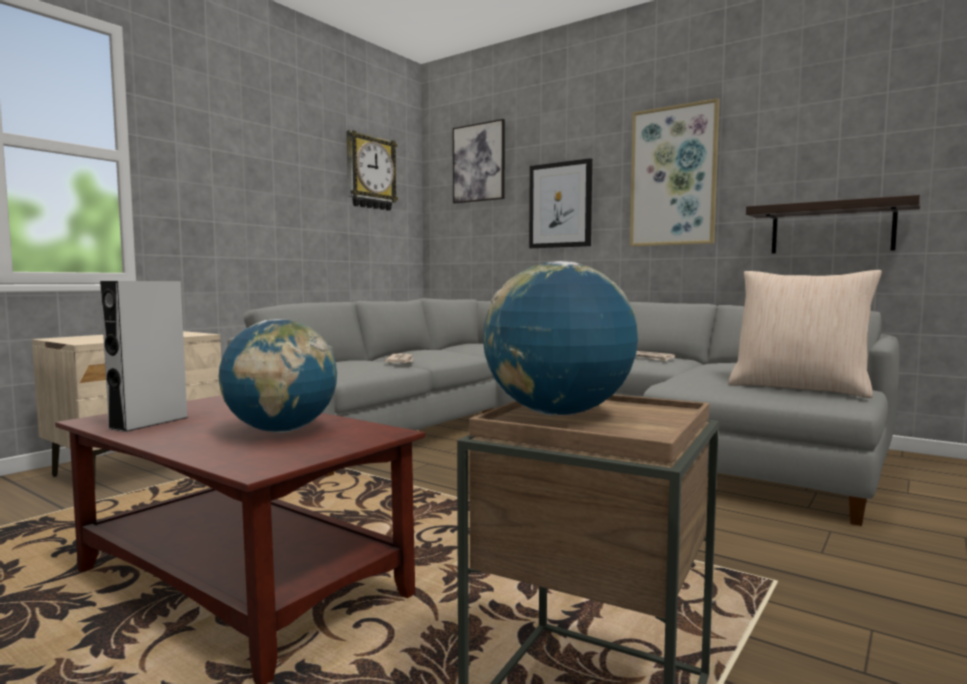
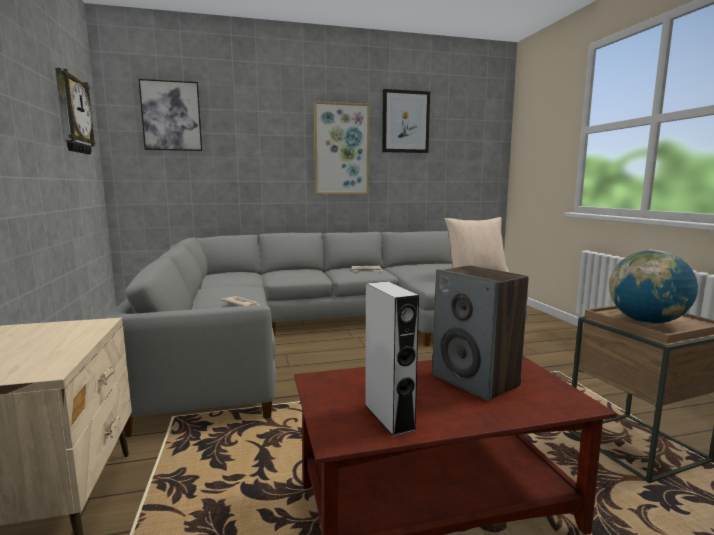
camera: 50 degrees left, 5 degrees up
globe [219,319,337,433] -> speaker [432,265,528,401]
picture [529,158,592,248] -> picture moved to [382,89,430,153]
shelf [746,195,921,253] -> none

